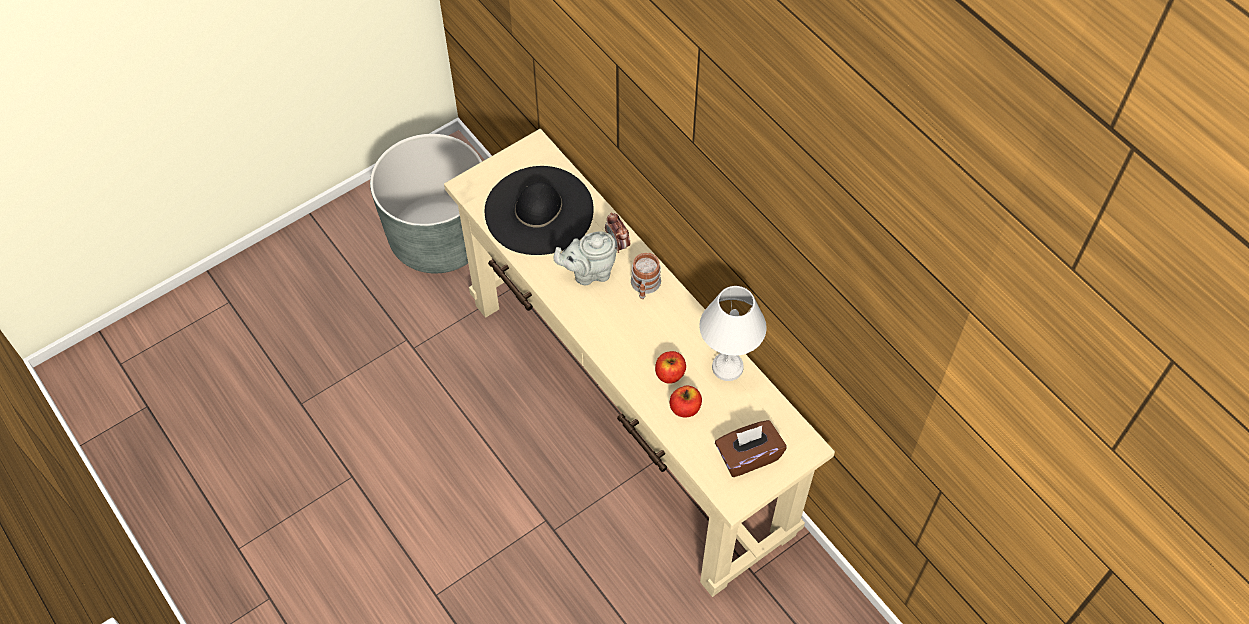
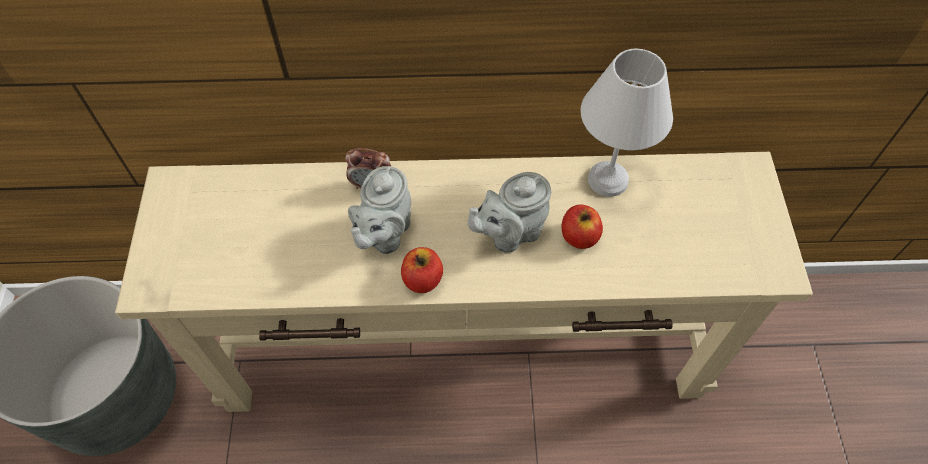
camera: 55 degrees left, 0 degrees up
black hat [485,166,594,255] -> none
mug [631,253,661,299] -> none
apple [670,385,702,418] -> apple moved to [401,247,443,293]
brown tissue box [715,420,787,477] -> none
none -> grey teapot [468,172,551,253]

